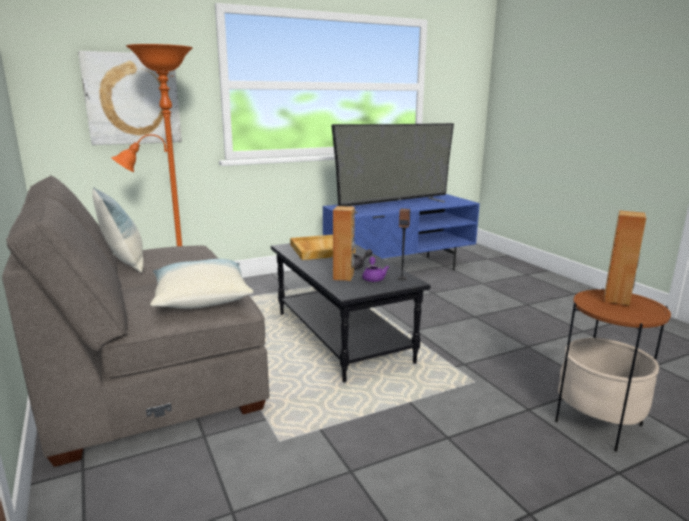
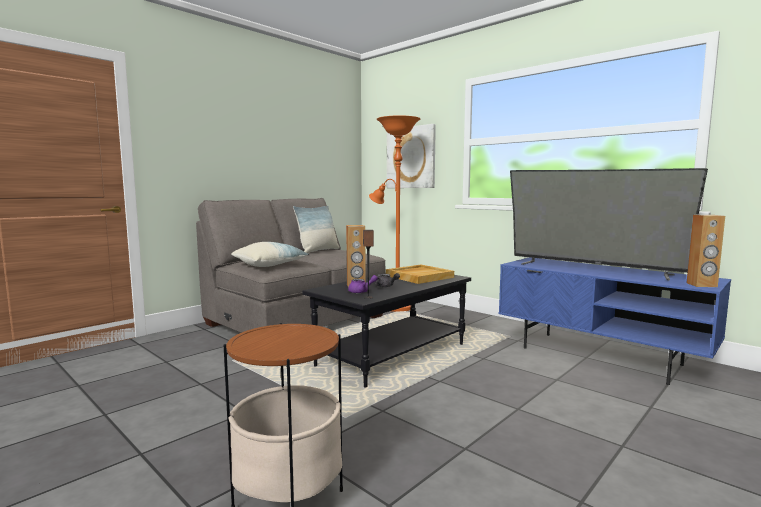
camera: 70 degrees right, 10 degrees down
brown speaker [604,210,646,306] -> brown speaker moved to [687,215,725,287]

